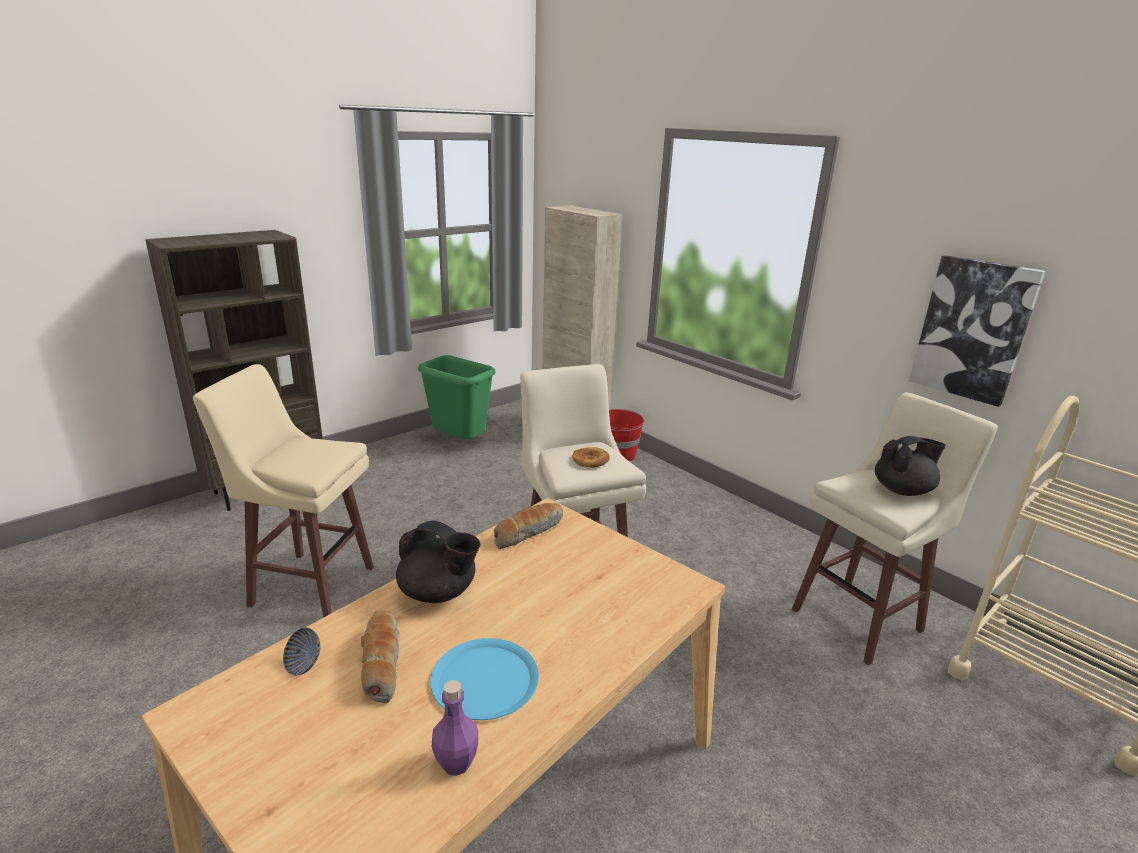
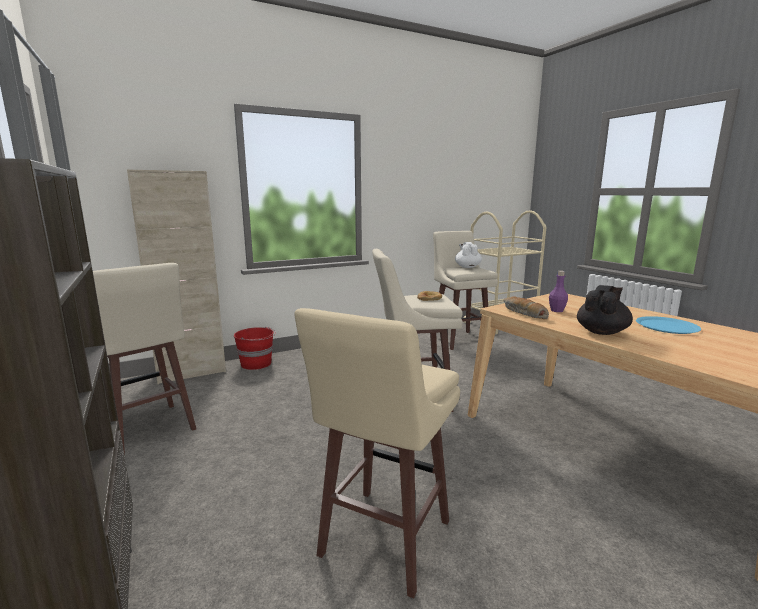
camera: 75 degrees left, 10 degrees down
bowl [283,627,320,675] -> none
bread [361,610,399,703] -> none
green trash can [418,355,495,439] -> beige stool [93,263,196,455]
purple bottle [432,680,478,776] -> purple bottle moved to [549,271,568,312]
black teapot [875,436,946,496] -> white teapot [455,242,482,268]
picture [909,255,1046,407] -> none

